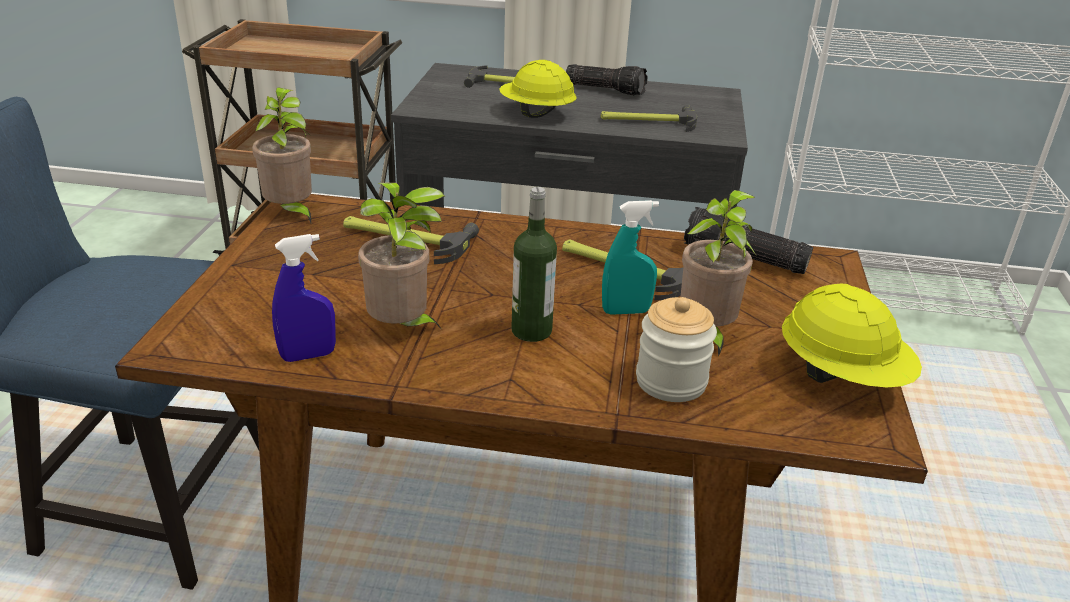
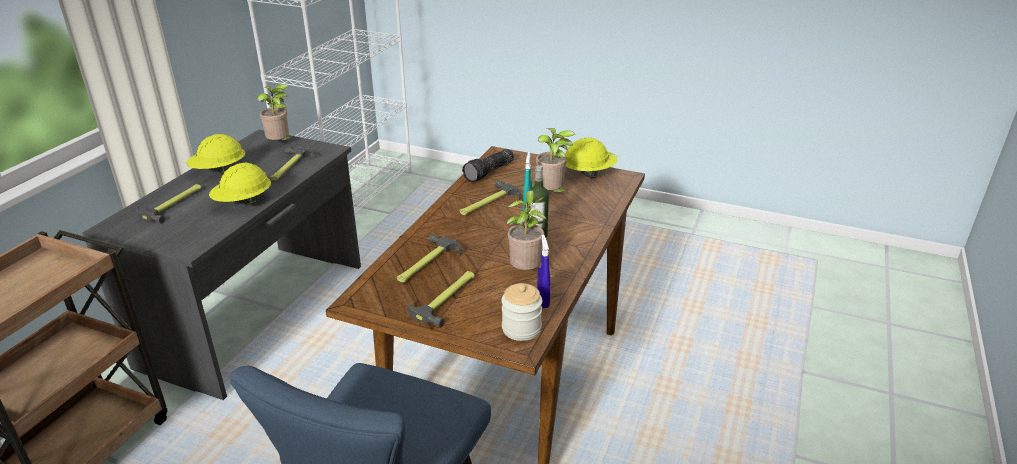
camera: 75 degrees left, 0 degrees up
potted plant [252,87,312,223] -> potted plant moved to [257,84,295,141]
flashlight [566,64,648,96] -> yellow hard hat [186,134,245,174]
jar [636,297,717,402] -> jar moved to [502,283,542,341]
none -> hammer [407,271,475,328]

